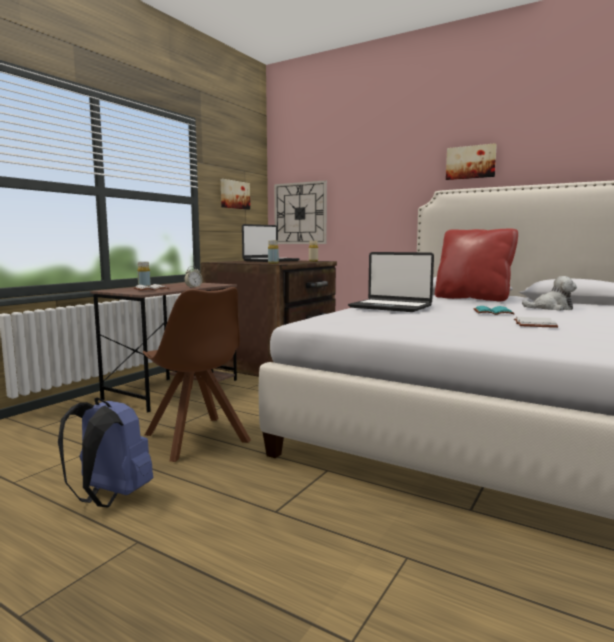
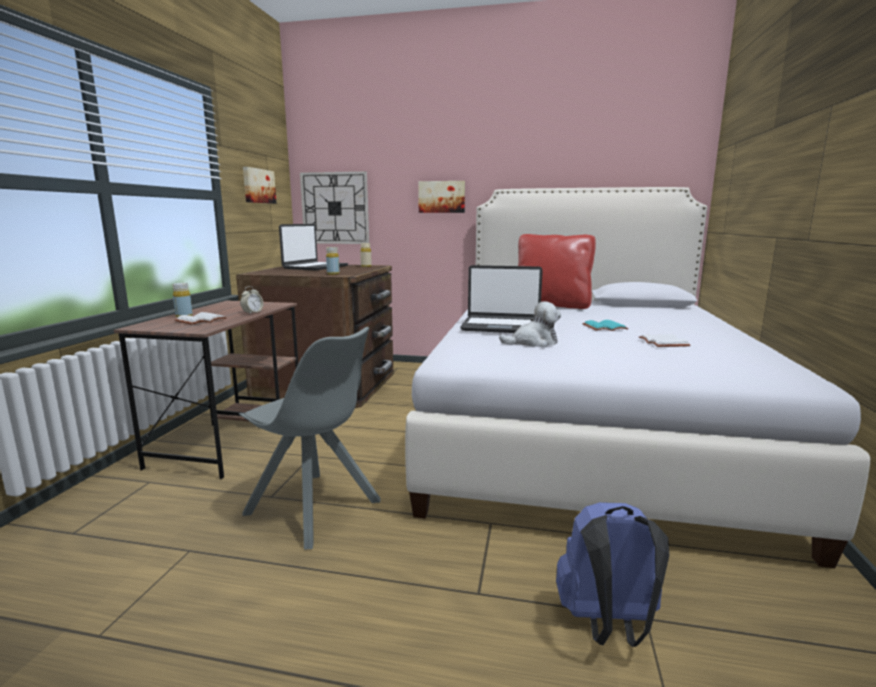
camera: 20 degrees left, 5 degrees up
blue backpack [58,397,153,508] -> blue backpack moved to [556,502,669,647]
brown chair [143,287,251,462] -> grey chair [239,327,381,550]
picture [446,143,497,180] -> picture moved to [418,181,465,213]
plush toy [522,276,577,311] -> plush toy moved to [499,301,561,348]

